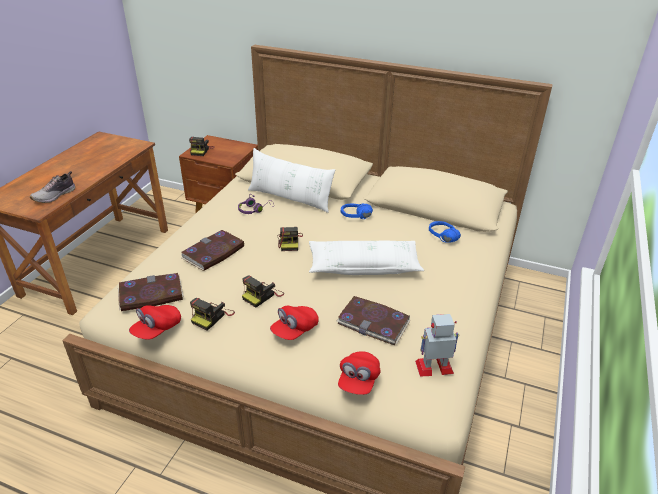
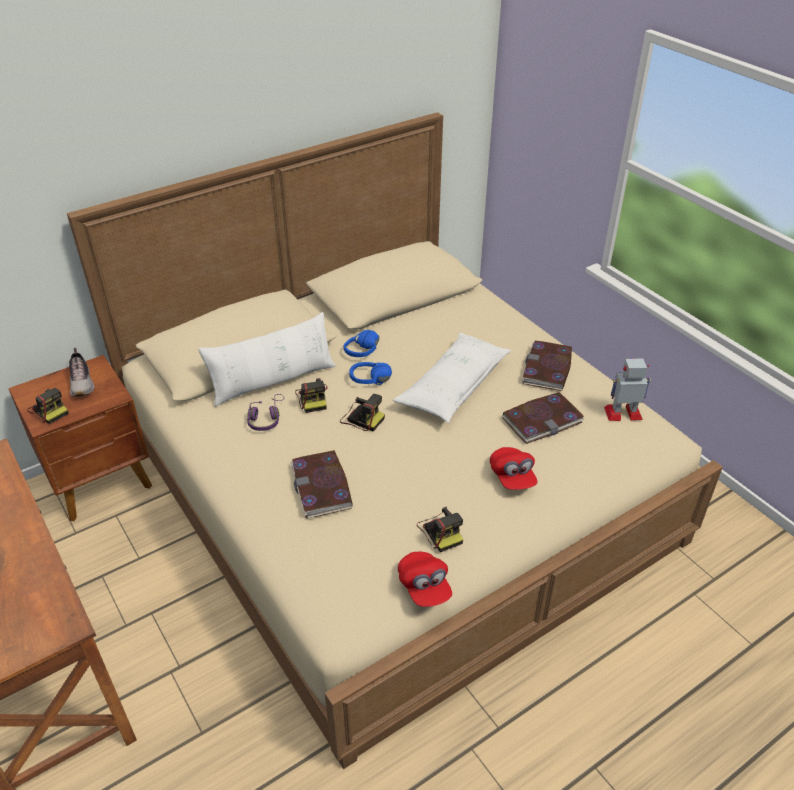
camera: 55 degrees left, 5 degrees up
shoe [30,171,75,203] -> shoe moved to [69,348,95,397]
book [118,273,184,311] -> book moved to [522,341,572,391]
camera [242,275,284,308] -> camera moved to [295,378,327,413]
red cap [338,352,381,395] -> none
toy robot [415,314,459,377] -> toy robot turned 60 degrees clockwise [604,358,651,421]
blue headphones [429,221,461,243] -> blue headphones moved to [349,362,392,385]

